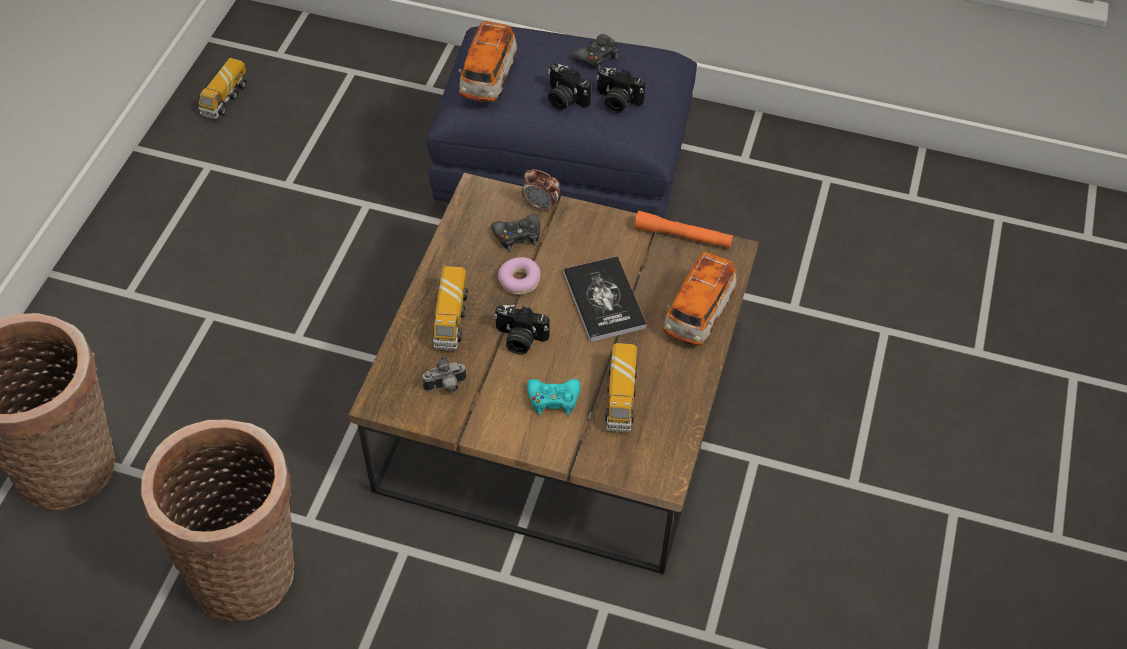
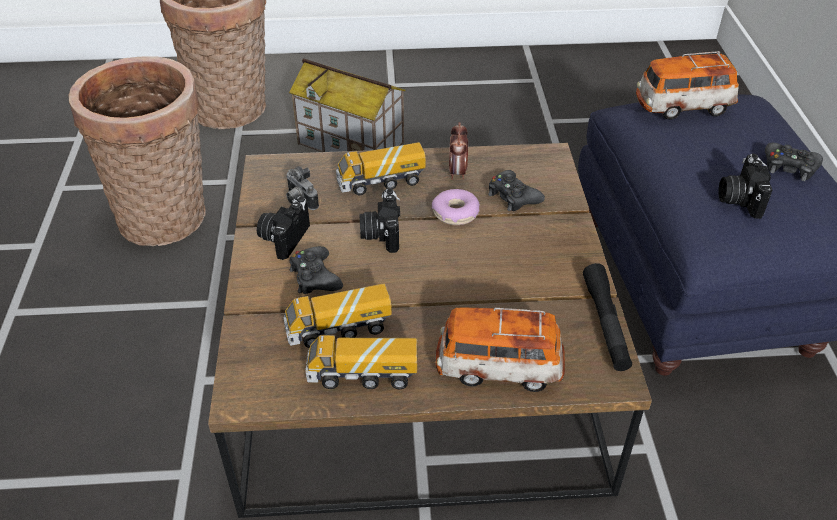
camera: 70 degrees right, 10 degrees down
toy truck [198,58,246,119] -> toy truck moved to [305,335,417,389]
alarm clock [522,169,560,213] -> alarm clock moved to [449,122,468,180]
turquoise game controller [527,379,580,415] -> black game controller [290,246,343,294]
camera [548,63,591,110] -> camera moved to [257,196,310,260]
book [563,256,647,342] -> none
orange flashlight [634,211,733,248] -> black flashlight [583,263,632,371]
none -> toy house [289,58,406,152]

